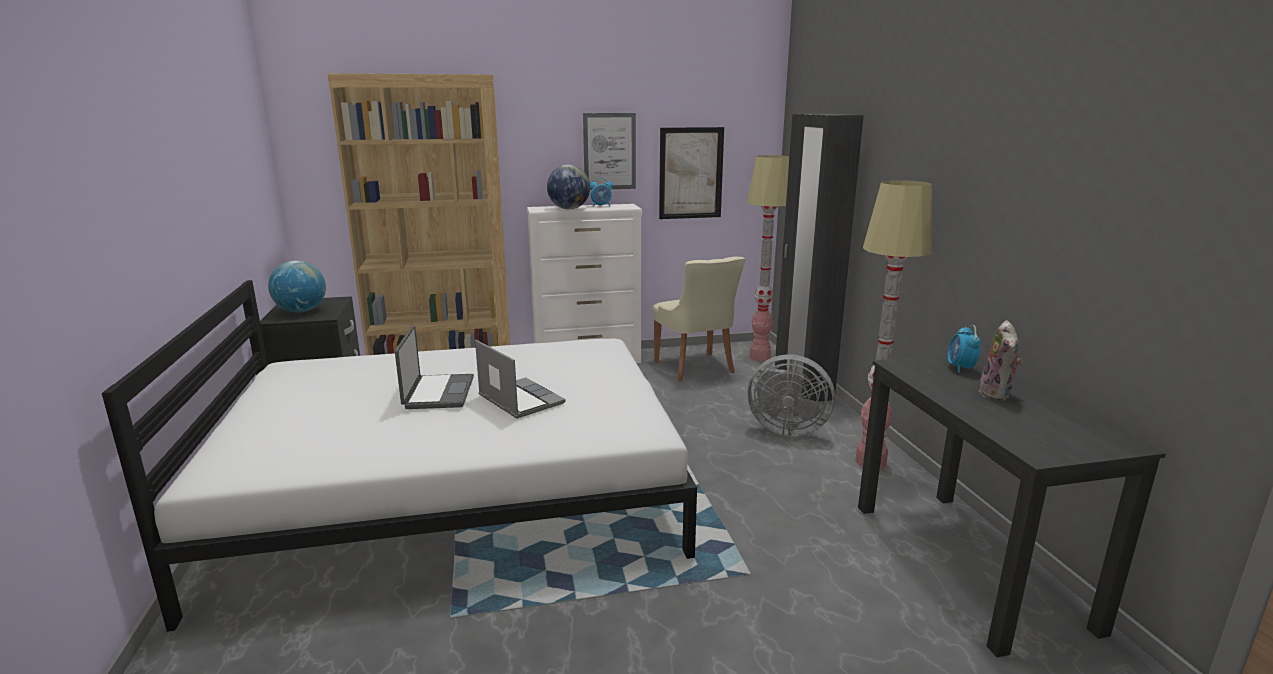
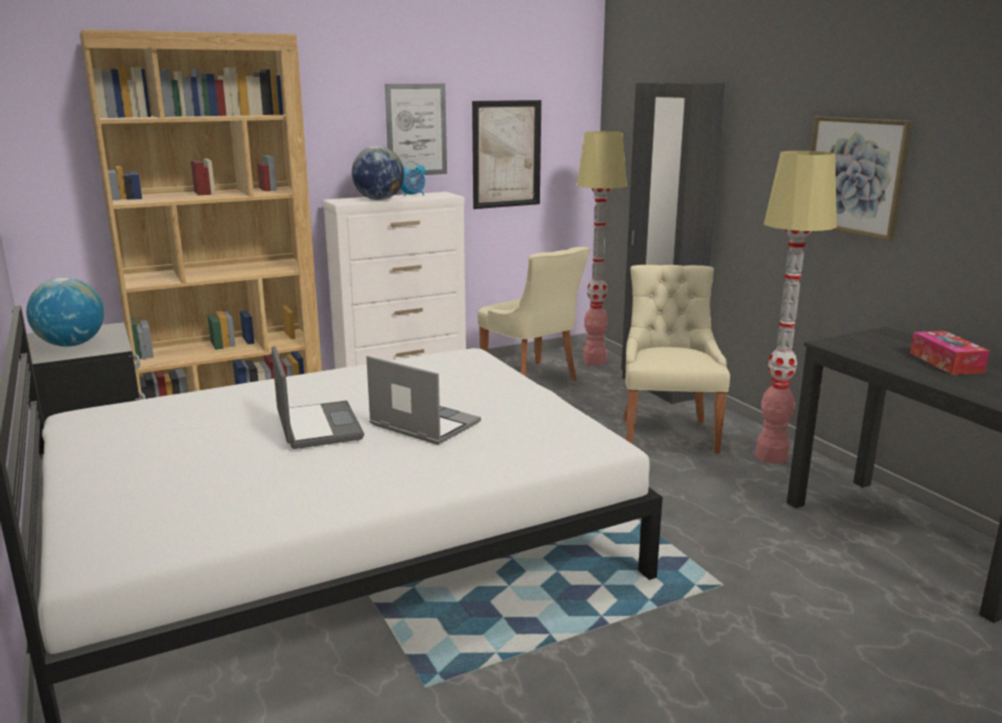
camera: 15 degrees left, 0 degrees up
grey fan [748,354,835,437] -> beige chair [623,265,730,454]
alarm clock [947,325,981,373] -> none
plush toy [979,320,1023,401] -> tissue box [910,331,990,375]
none -> picture [811,116,912,241]

